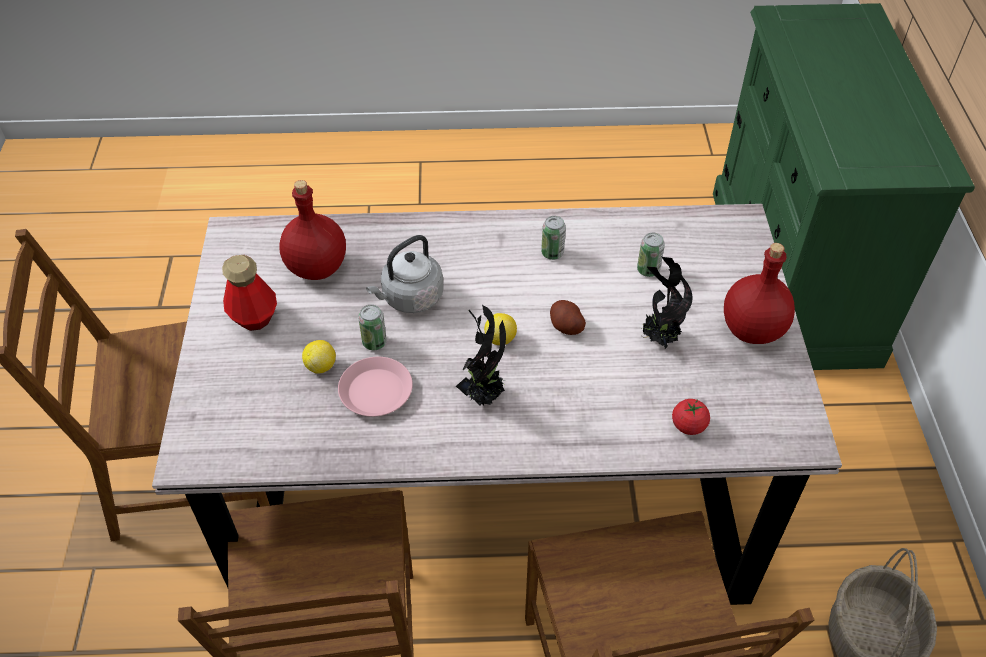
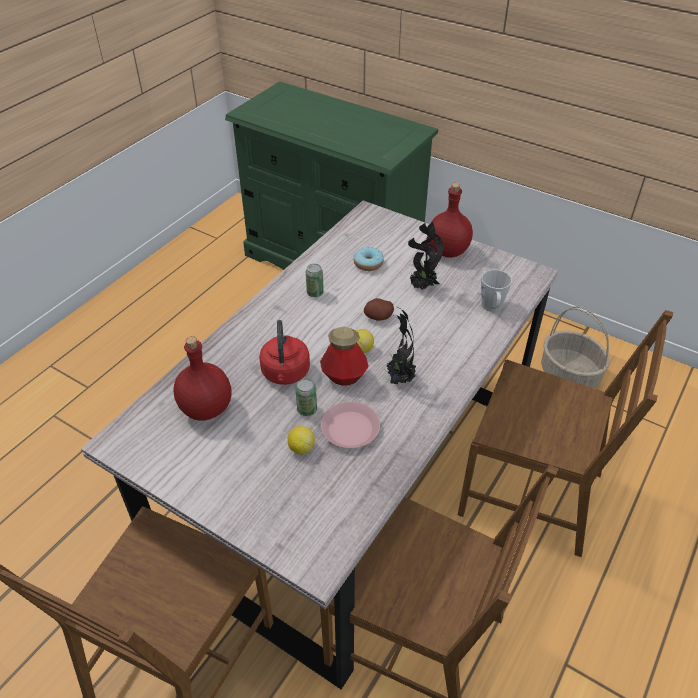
camera: 55 degrees left, 5 degrees down
bottle [222,255,277,331] -> bottle moved to [320,327,369,386]
grey kettle [366,235,444,313] -> red kettle [259,320,310,385]
can [637,232,665,277] -> donut [353,247,384,271]
tomato [672,399,710,435] -> grey mug [481,270,512,312]

